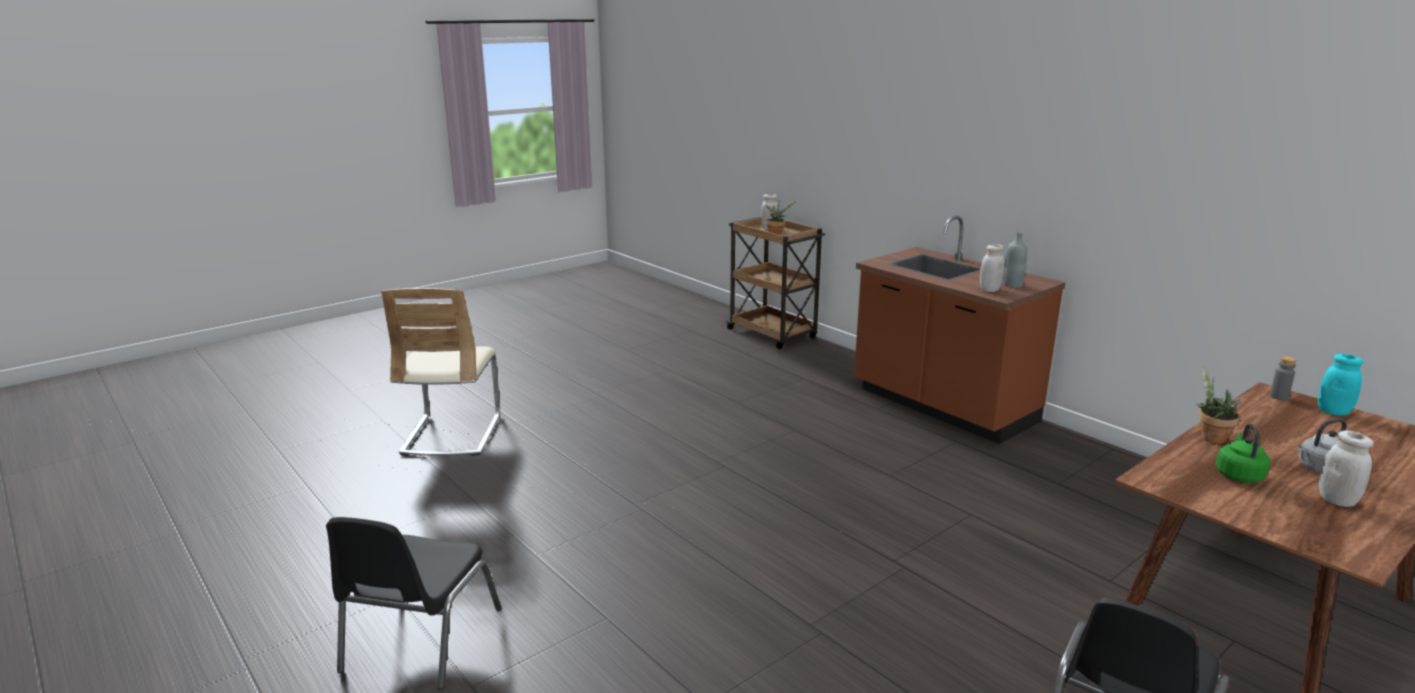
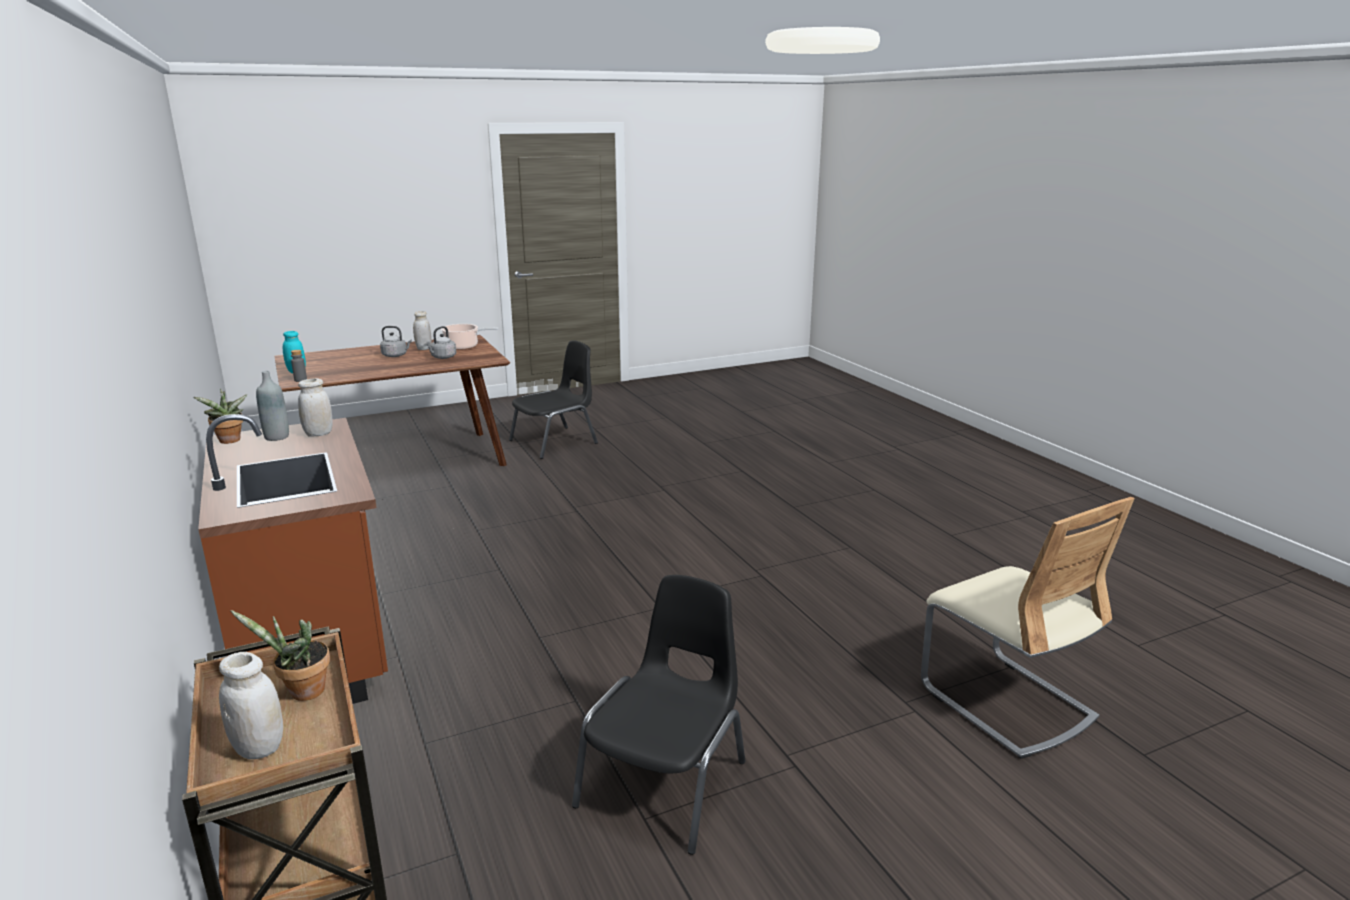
camera: 165 degrees left, 0 degrees up
black chair [326,517,502,690] -> black chair moved to [572,575,745,855]
beige chair [381,288,500,456] -> beige chair turned 135 degrees clockwise [921,497,1135,759]
potted plant [1197,365,1242,444] -> potted plant moved to [194,389,248,444]
green kettle [1216,423,1270,483] -> grey kettle [426,326,456,359]
none -> cooking pot [440,324,499,350]

